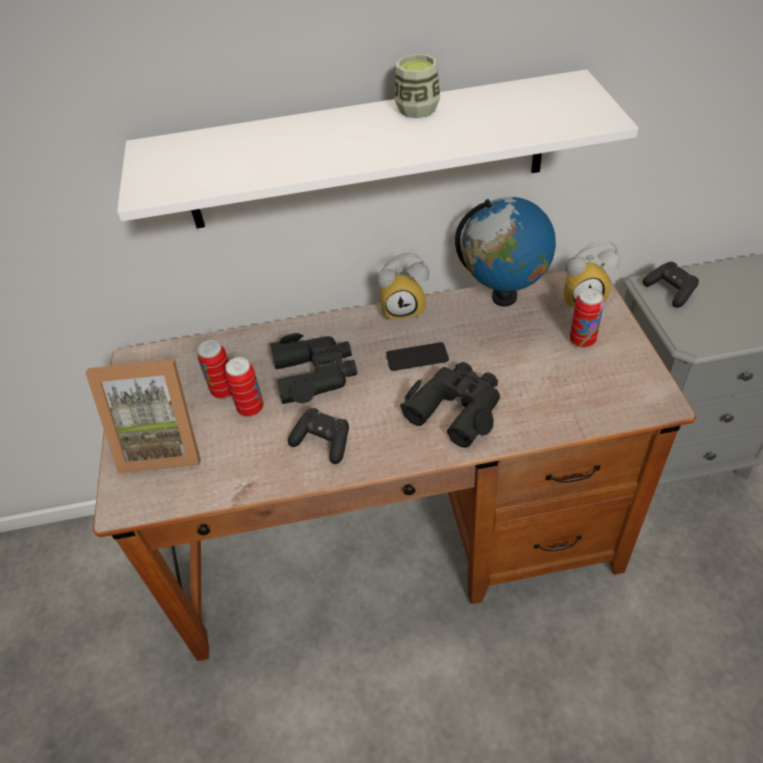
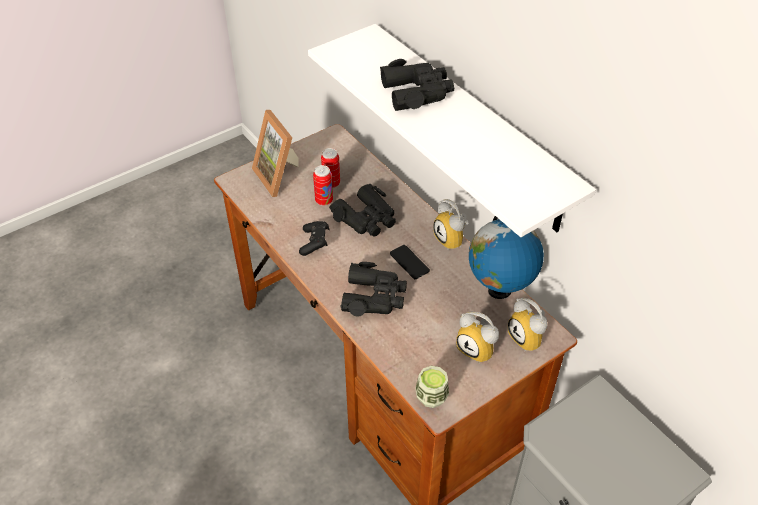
camera: 60 degrees right, 0 degrees up
cup [395,54,440,118] -> cup moved to [415,366,449,408]
can [570,288,604,348] -> alarm clock [456,312,499,363]
black game controller [643,262,699,308] -> none
none -> black binoculars [380,59,454,111]

